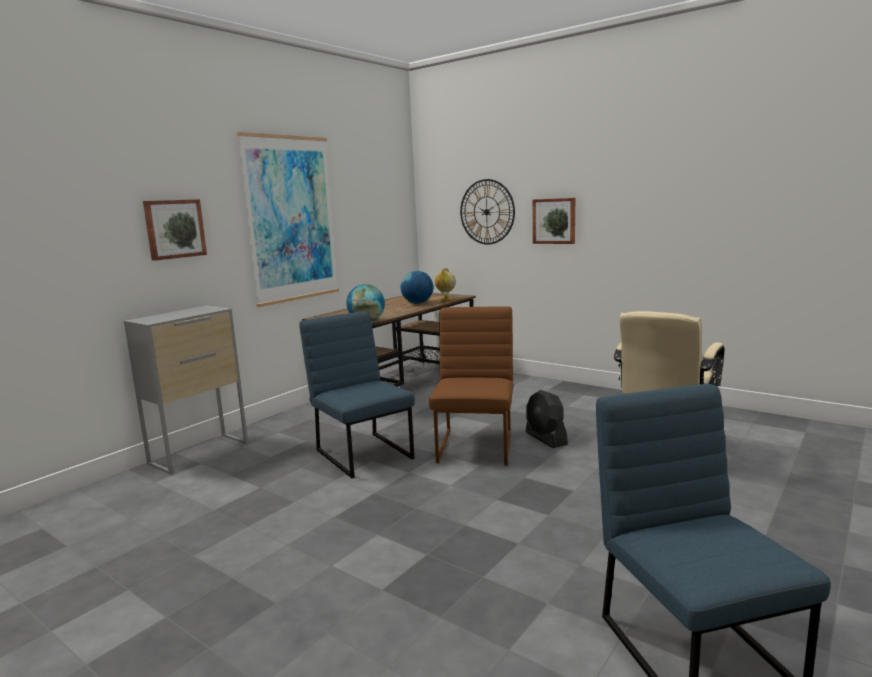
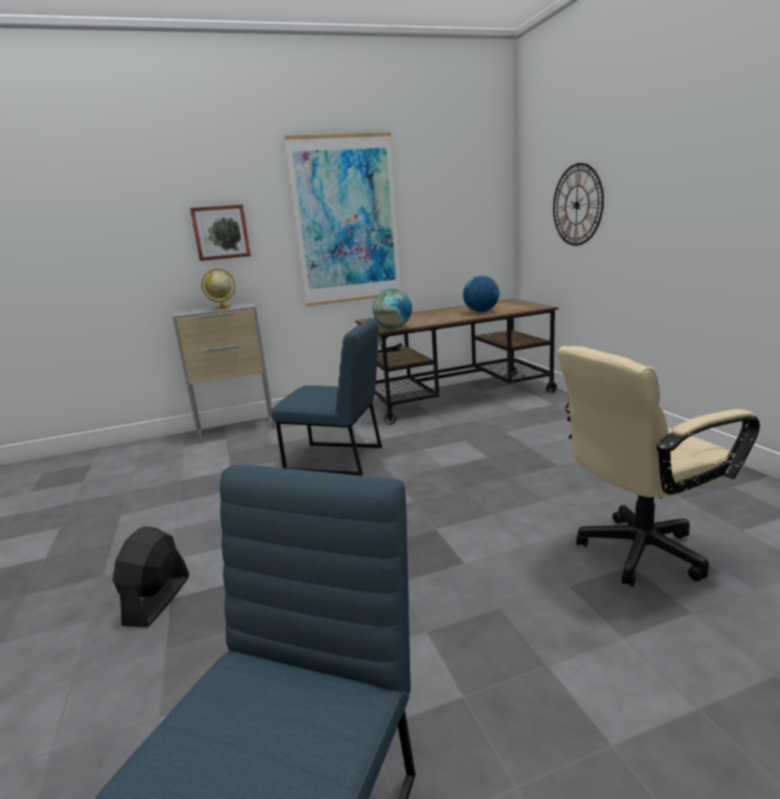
camera: 35 degrees right, 5 degrees up
blue chair [299,311,415,478] -> blue chair turned 105 degrees clockwise [271,319,382,476]
brown chair [429,306,513,465] -> none
globe [435,268,456,301] -> globe moved to [201,268,235,310]
black fan [526,390,568,448] -> black fan moved to [112,526,189,627]
picture [533,198,575,244] -> none

